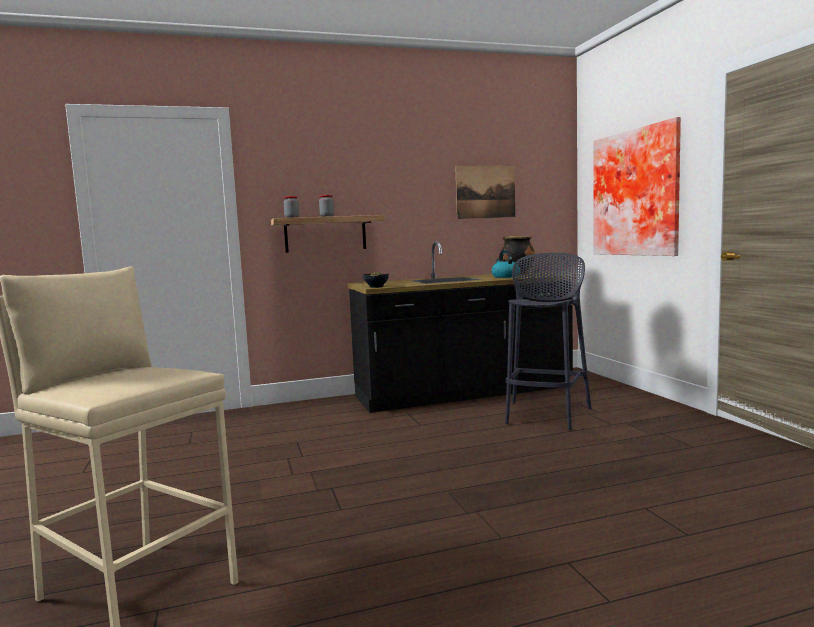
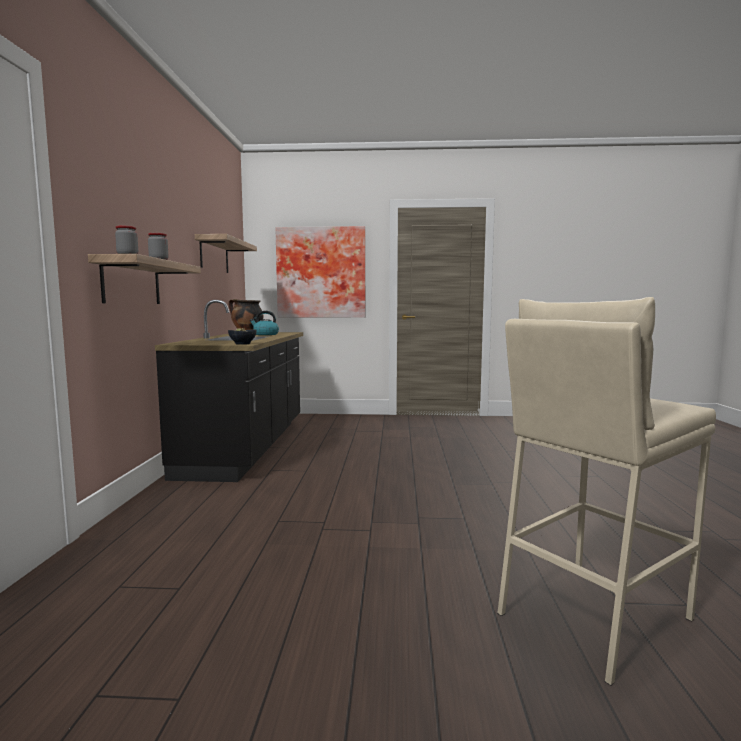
camera: 70 degrees left, 0 degrees up
picture [455,166,515,219] -> shelf [195,234,257,273]
grey stool [505,253,592,430] -> none

